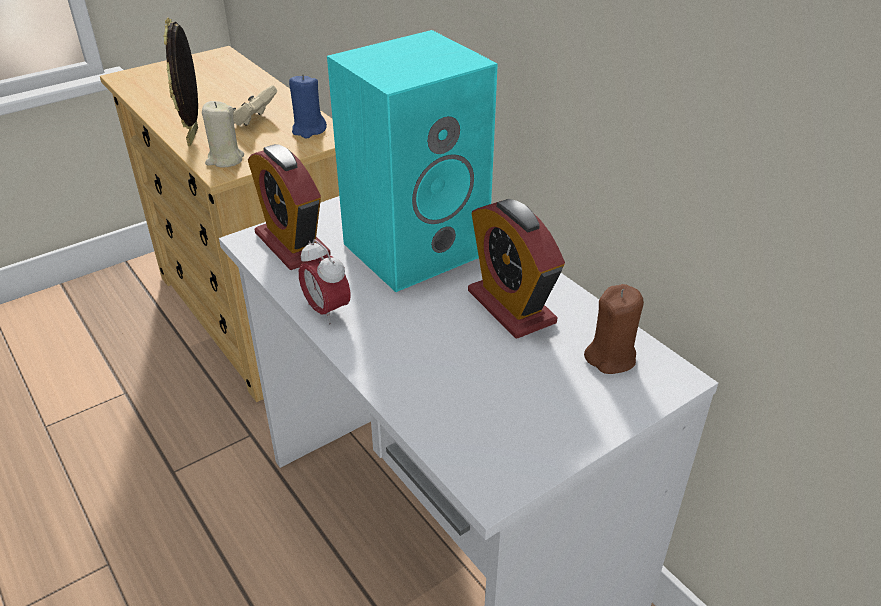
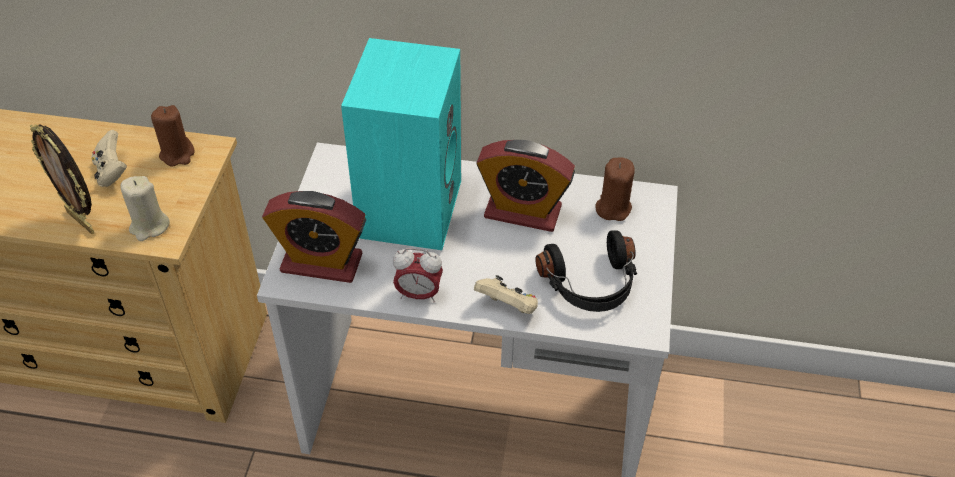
camera: 45 degrees left, 10 degrees up
blue candle [289,74,327,138] -> brown candle [151,105,195,167]
none -> beige game controller [474,275,538,314]
none -> black headphones [535,230,637,312]

